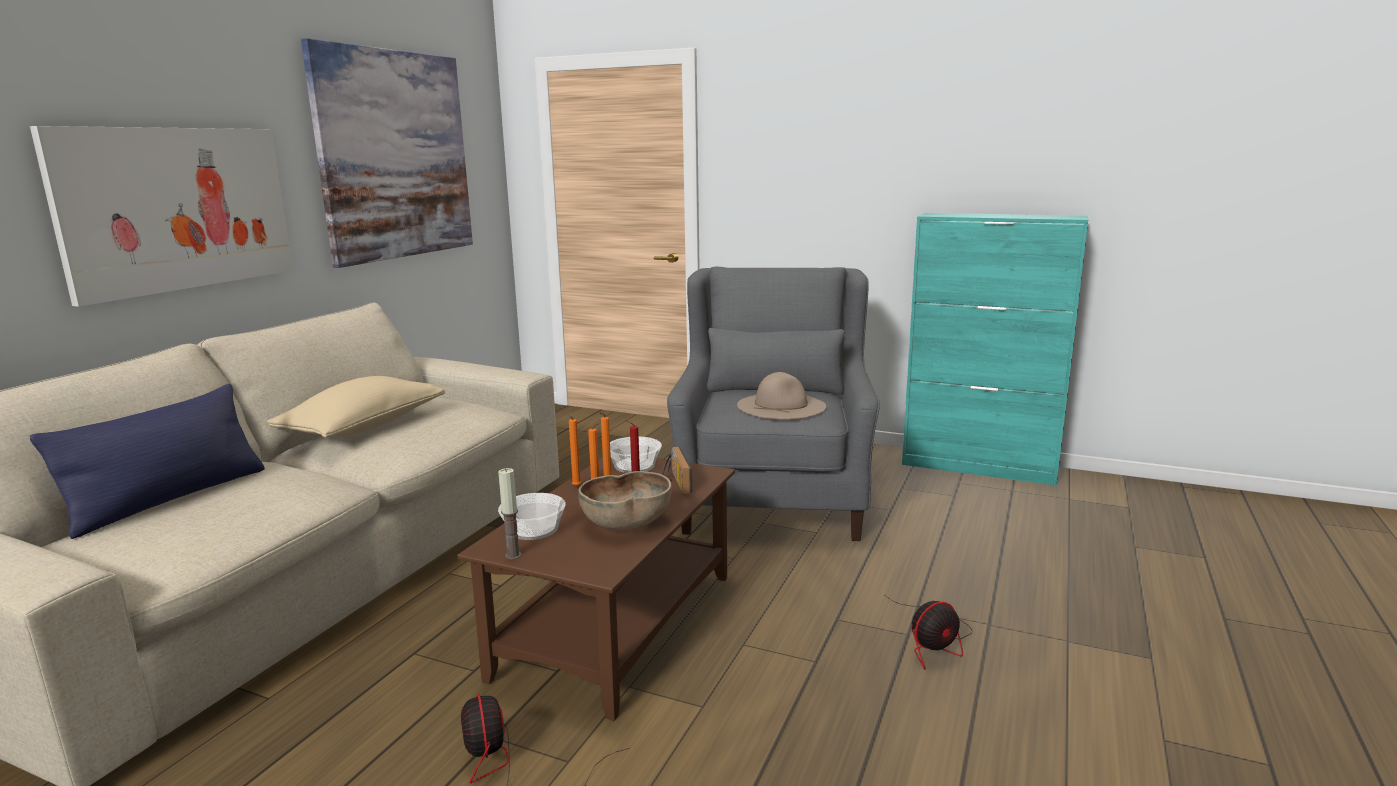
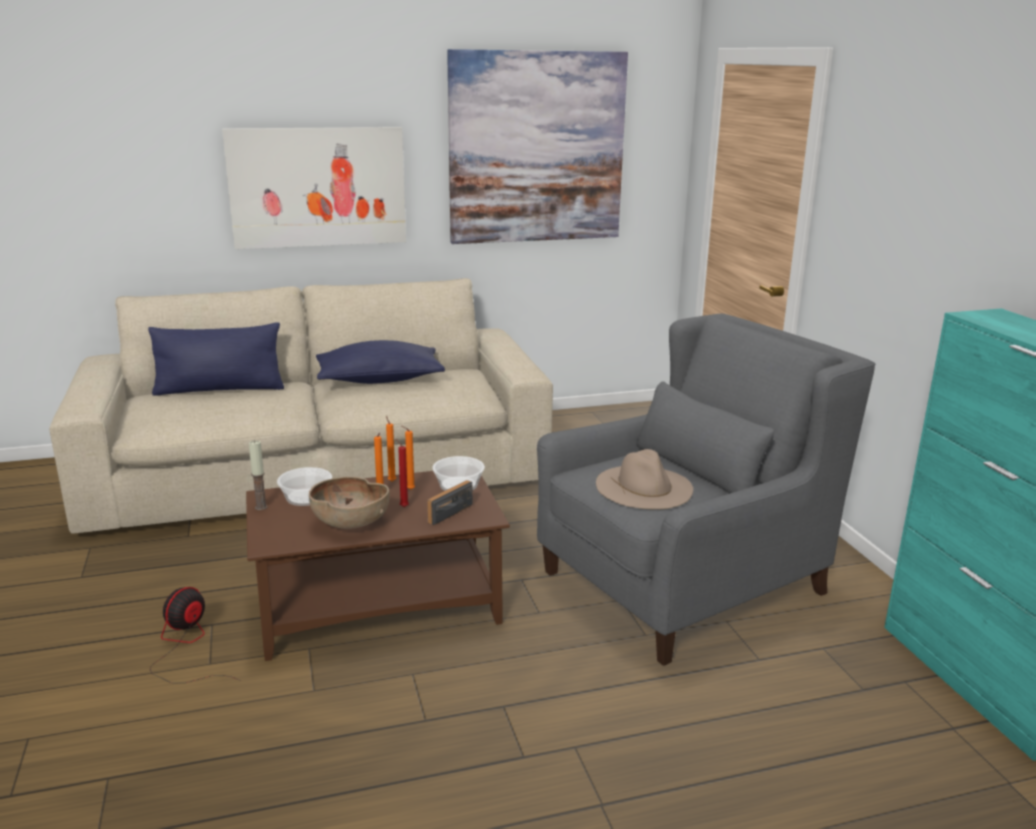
camera: 50 degrees right, 5 degrees up
beige pillow [267,376,445,438] -> blue pillow [316,340,445,384]
fan [885,595,973,669] -> none

